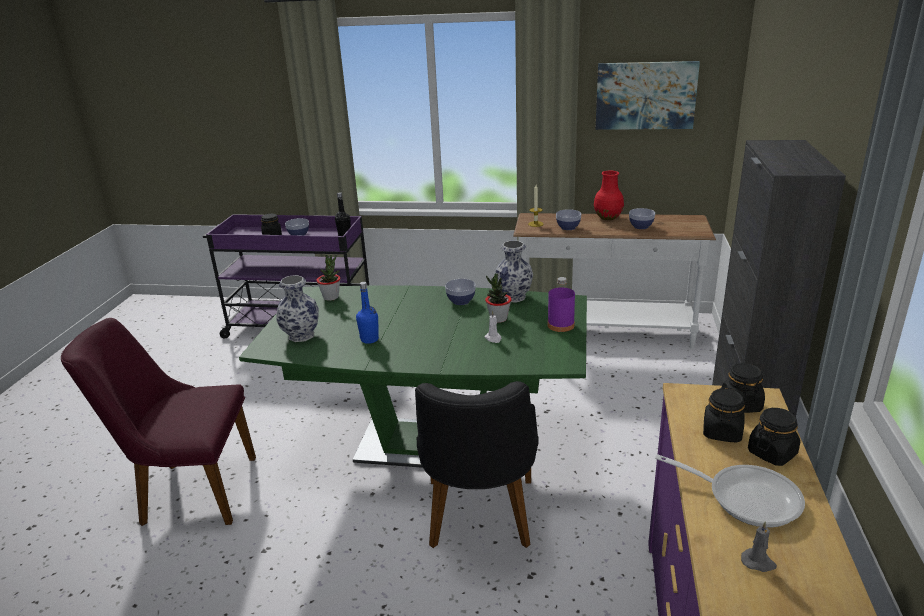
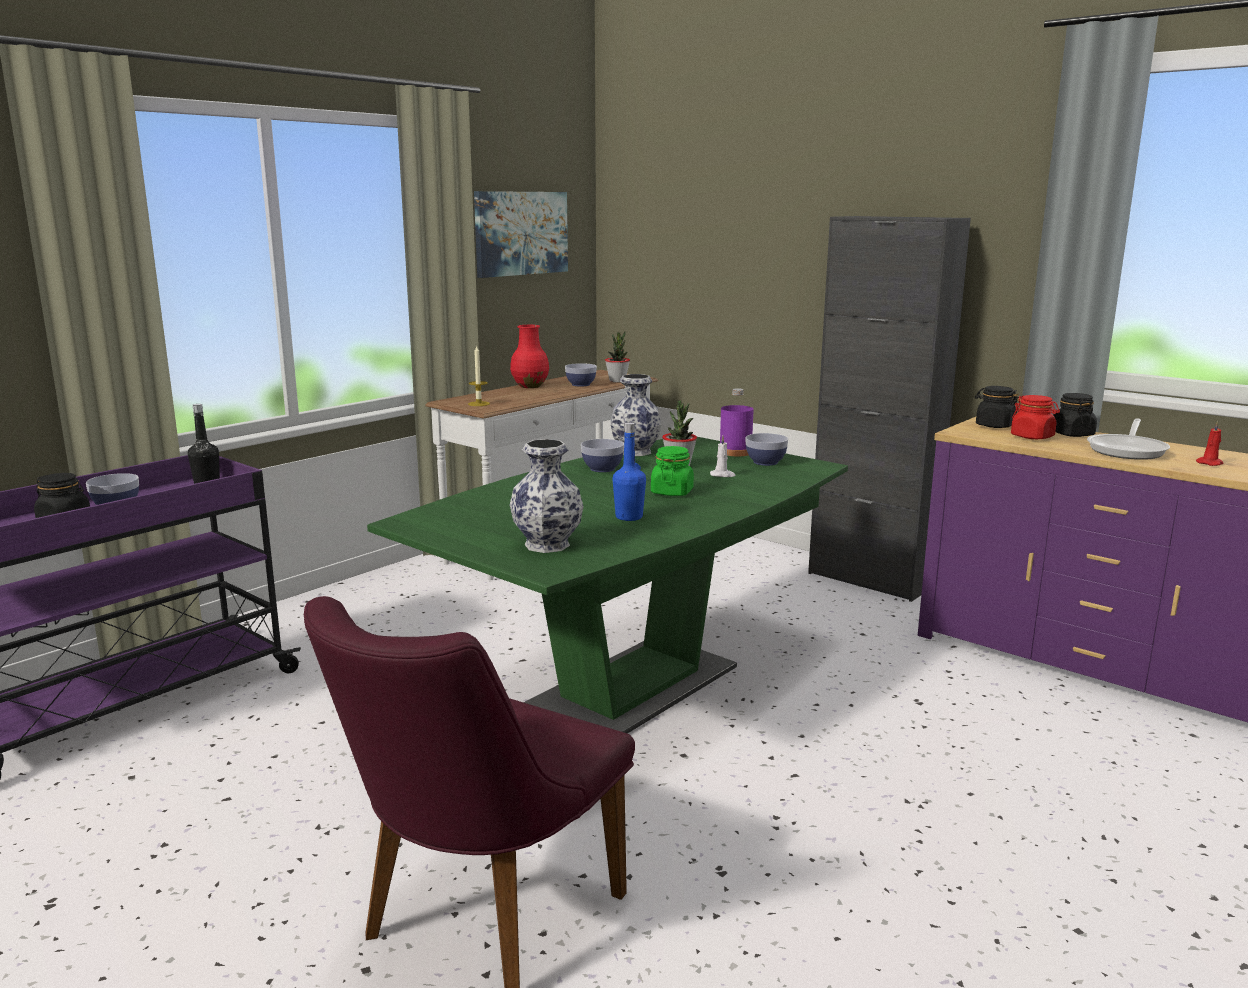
camera: 60 degrees left, 10 degrees down
potted plant [316,255,341,301] -> potted plant moved to [605,332,630,382]
black chair [415,381,538,548] -> none
bowl [556,209,581,230] -> bowl moved to [746,433,788,466]
frying pan [655,454,805,528] -> frying pan turned 150 degrees clockwise [1087,418,1170,460]
black jar [703,387,745,443] -> red jar [1011,395,1060,439]
grey candle [741,521,777,572] -> red candle [1196,420,1223,466]
none -> green jar [651,446,694,496]

